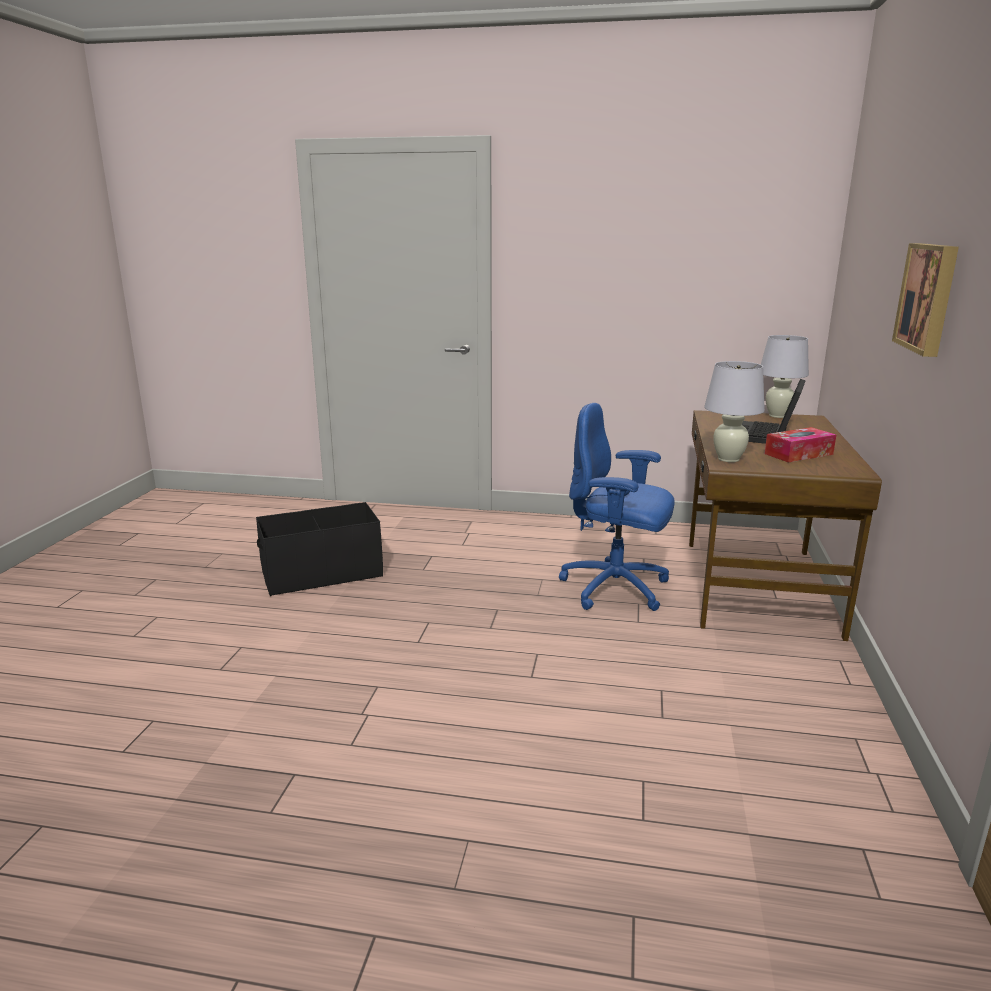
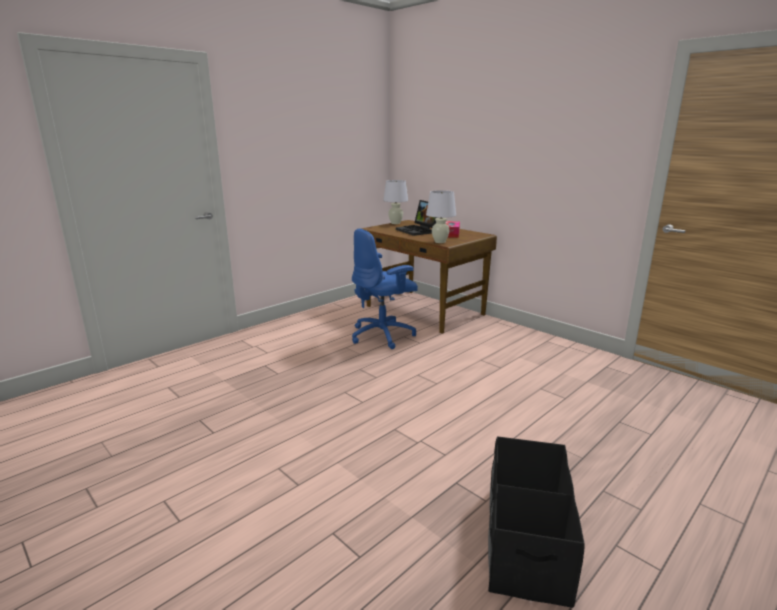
camera: 55 degrees left, 0 degrees up
black storage box [256,502,383,596] -> black storage box moved to [488,436,585,608]
picture [892,243,959,357] -> none

